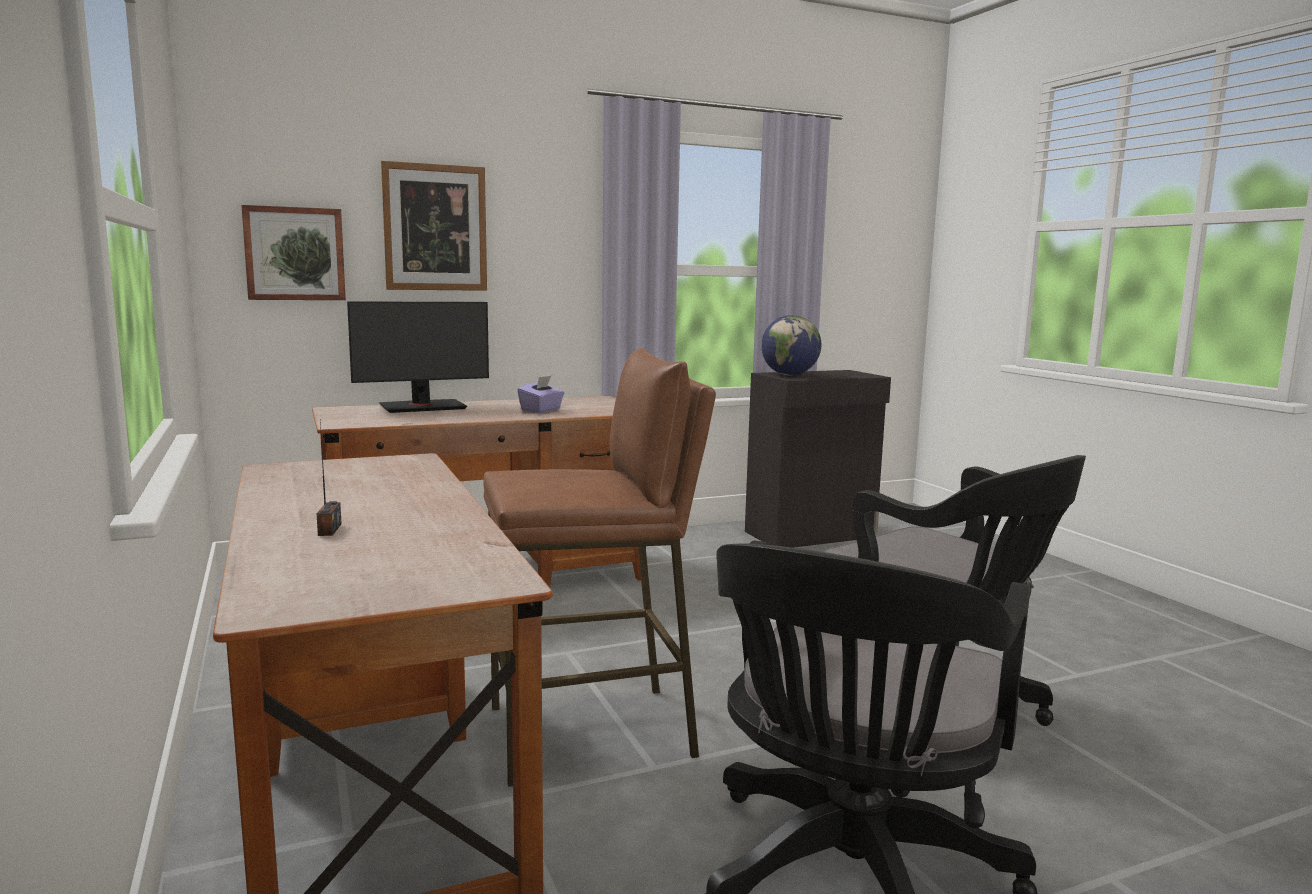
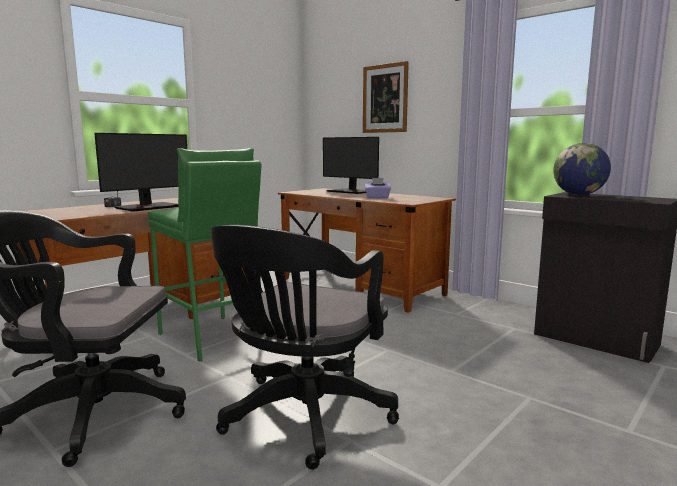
camera: 65 degrees right, 0 degrees up
picture [242,205,346,300] -> none
brown stool [483,347,716,787] -> green stool [148,148,261,362]
none -> monitor [94,133,187,212]

